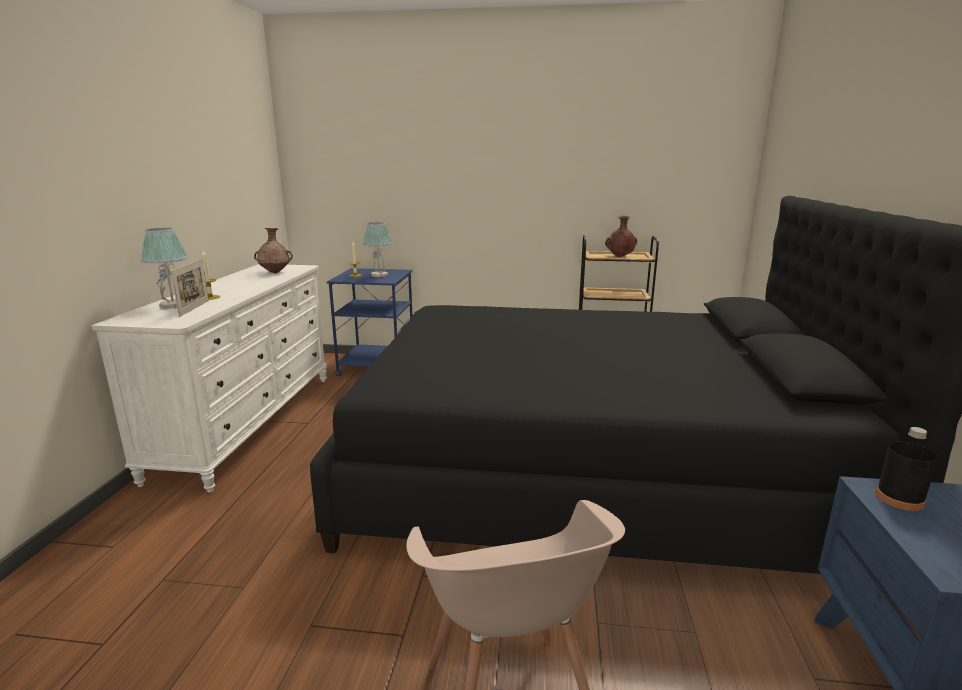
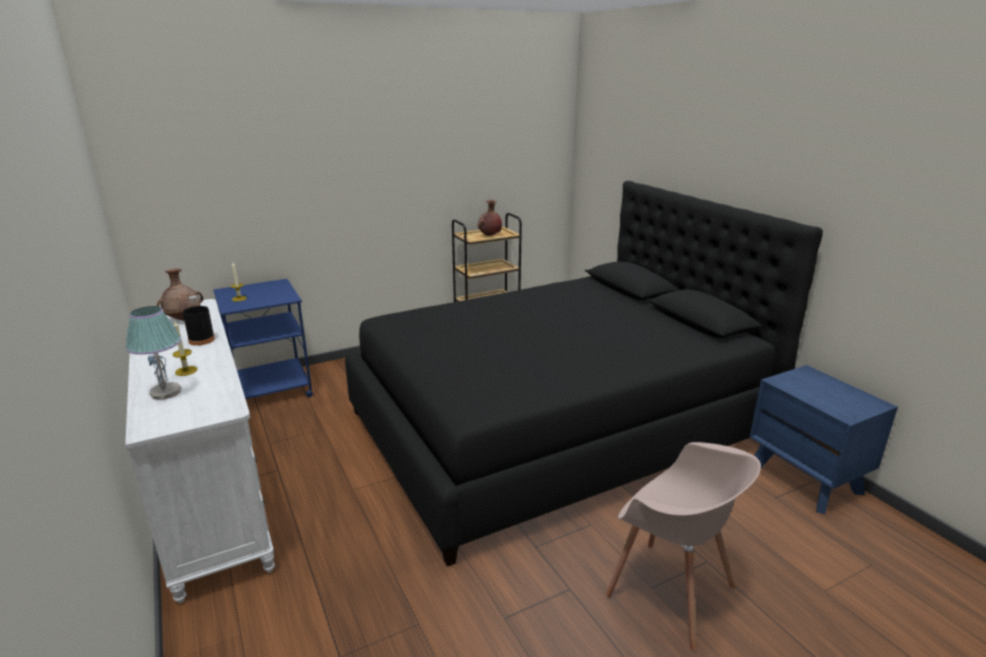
camera: 35 degrees left, 5 degrees up
picture frame [171,259,209,317] -> none
table lamp [363,222,392,277] -> none
black bottle [876,427,938,511] -> black bottle moved to [183,296,215,346]

